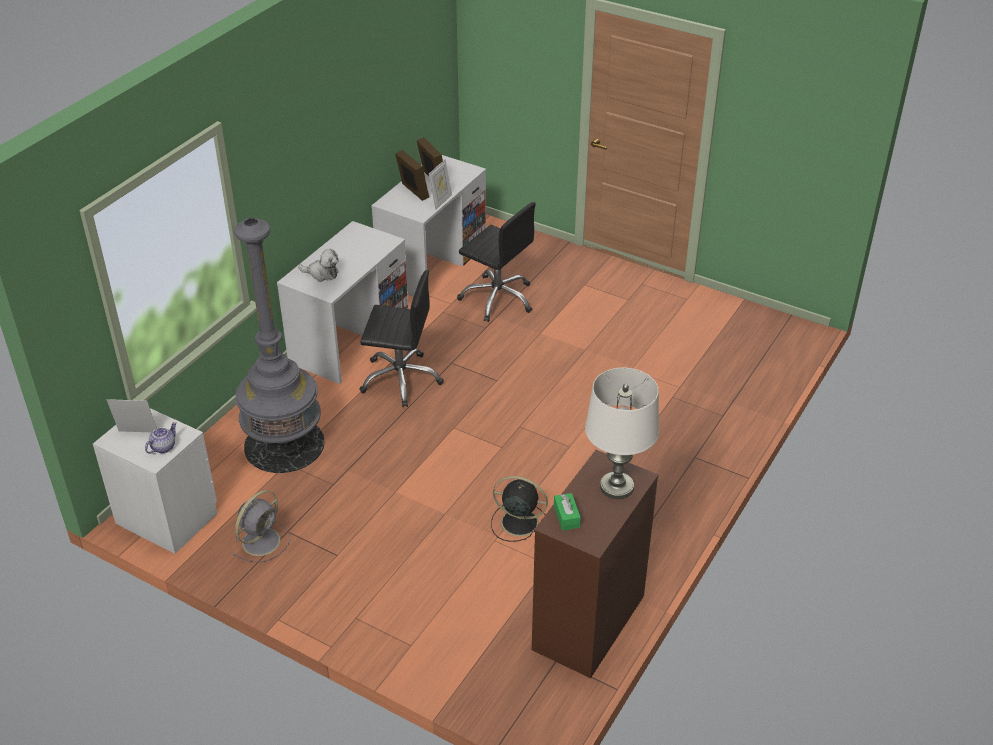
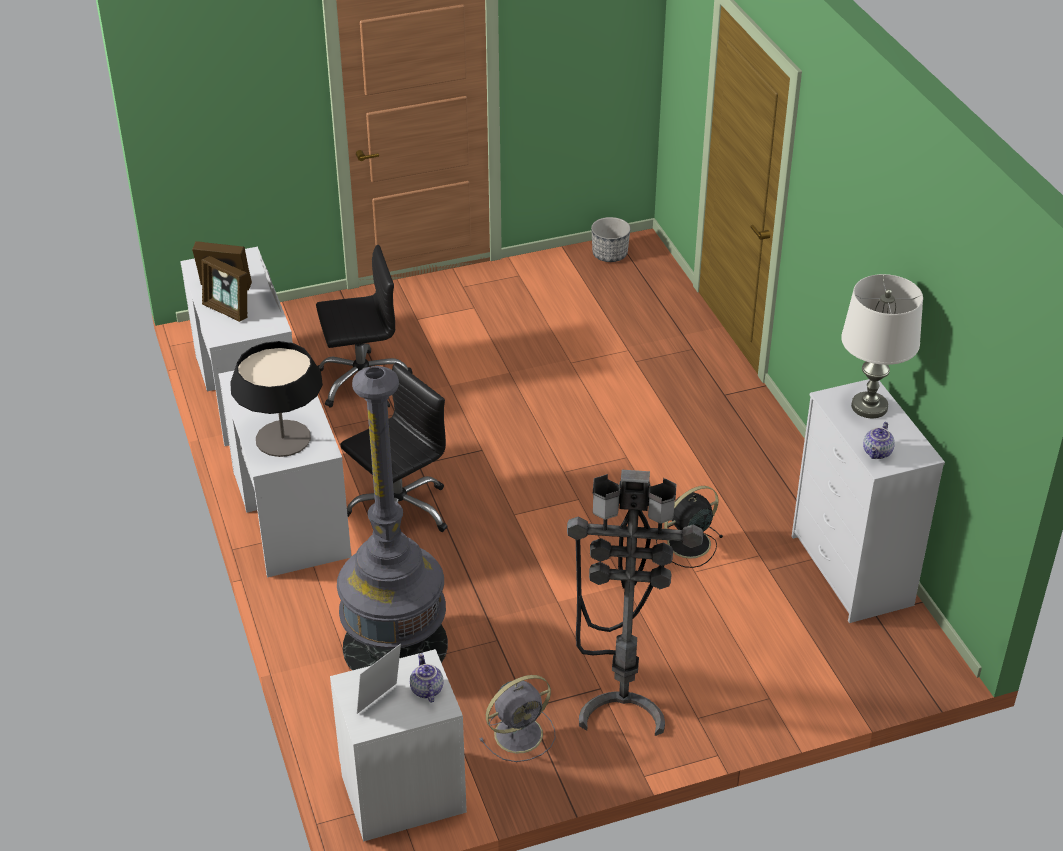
camera: 50 degrees left, 0 degrees up
grey fan [233,490,290,563] -> grey fan turned 75 degrees clockwise [479,675,555,762]
plush toy [298,249,339,282] -> table lamp [230,341,323,457]
picture frame [395,150,429,201] -> picture frame turned 150 degrees counterclockwise [201,256,248,322]
brown dresser [532,450,659,678] -> white dresser [791,379,945,623]
green tissue box [554,493,581,531] -> teapot [863,422,895,459]
none -> grey floor lamp [567,470,703,736]
none -> planter [591,217,630,262]

